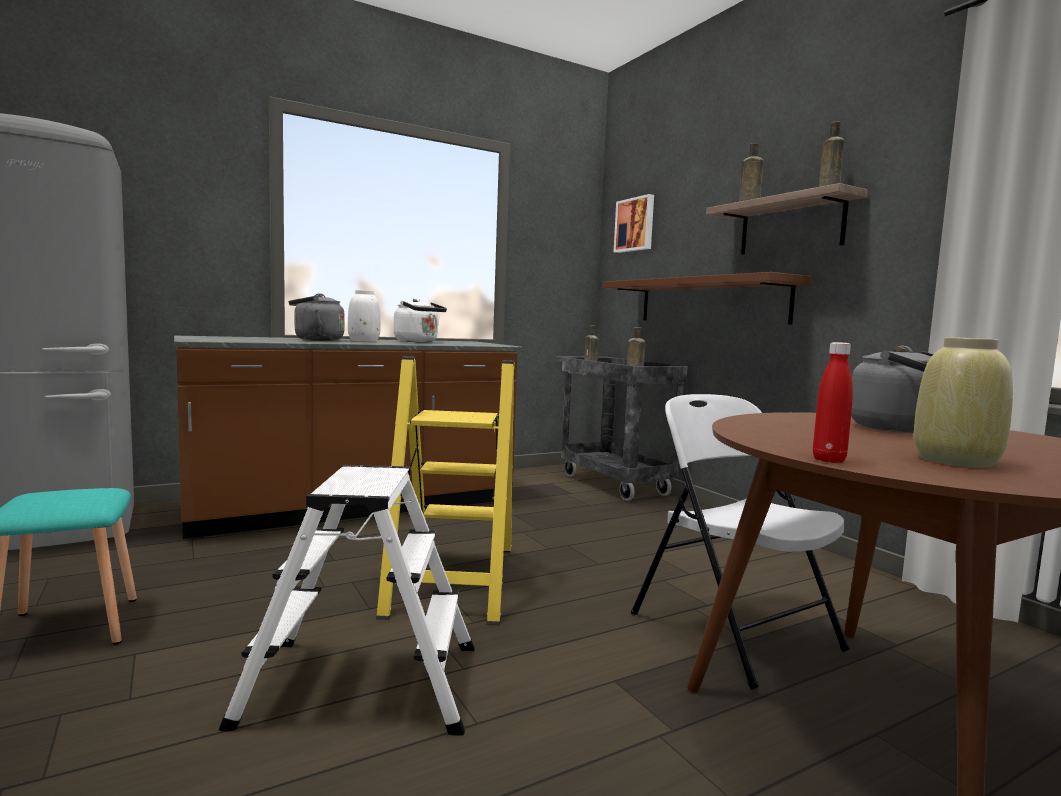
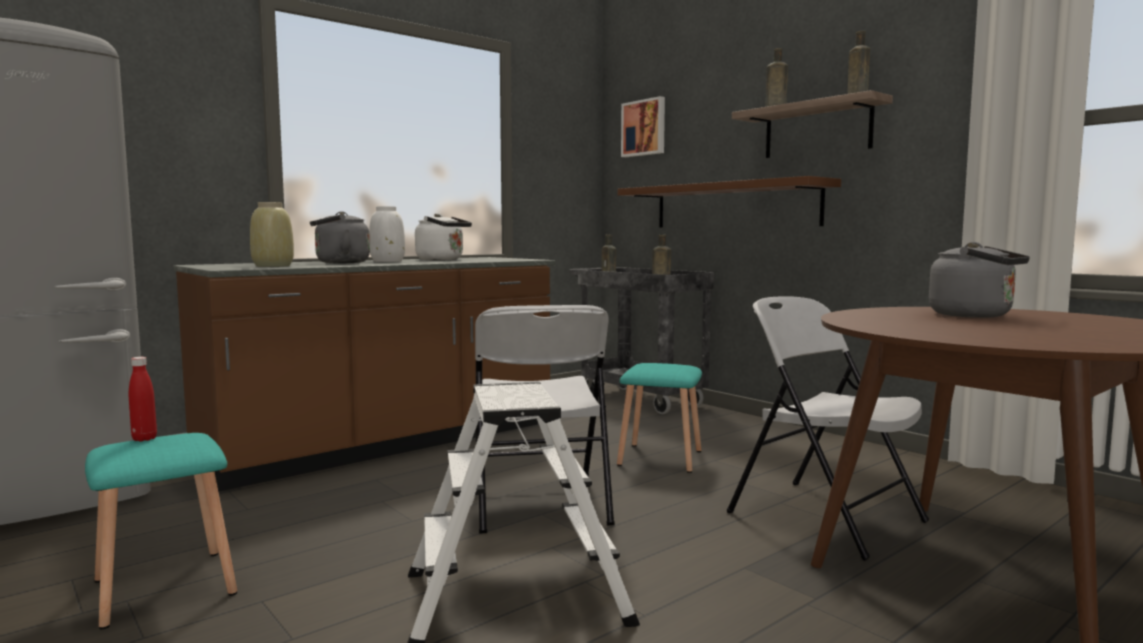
camera: 10 degrees left, 0 degrees up
yellow step ladder [376,356,515,625] -> white chair [475,305,615,534]
red bottle [813,342,853,463] -> red bottle moved to [129,357,157,441]
beige vase [914,337,1013,468] -> beige vase moved to [250,202,294,267]
none -> turquoise stool [617,363,702,473]

